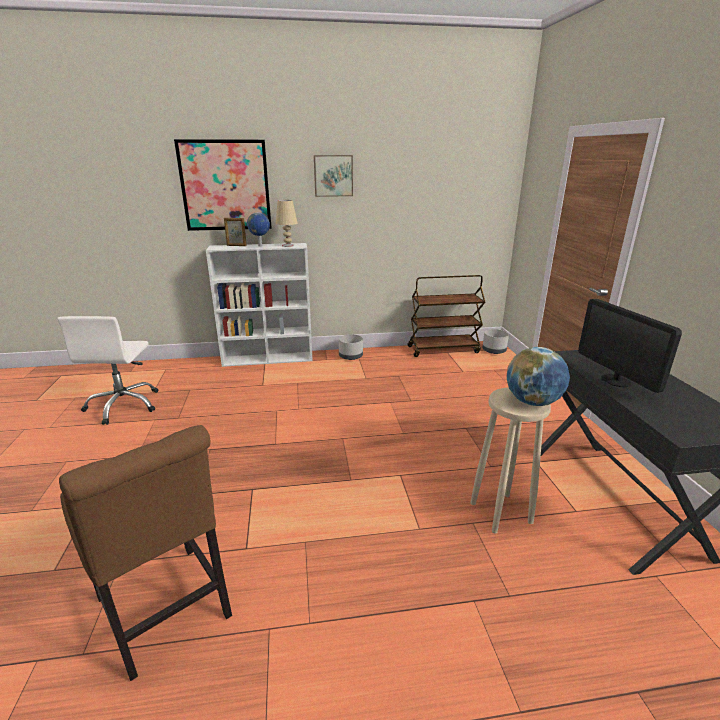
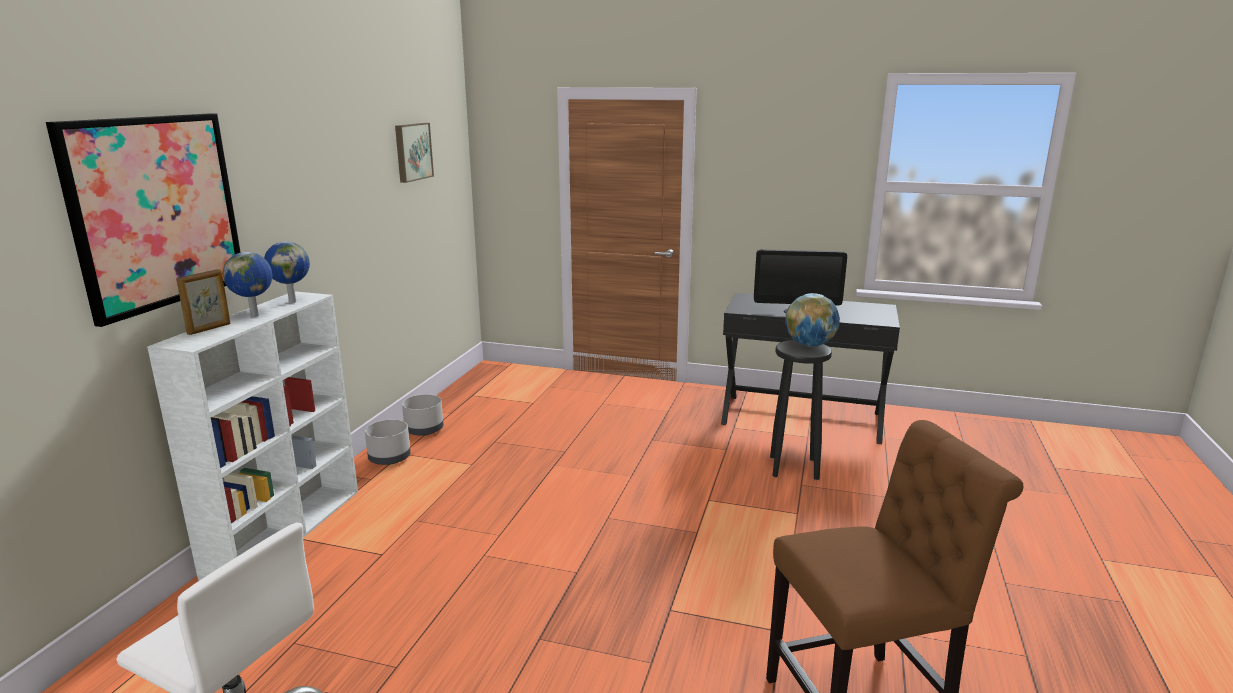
camera: 65 degrees left, 5 degrees down
beige table lamp [276,200,298,247] -> globe [264,241,310,303]
picture [314,155,353,197] -> picture moved to [395,123,434,183]
brown cart [407,275,485,357] -> none
beige stool [470,388,551,534] -> black stool [770,340,832,480]
grey planter [482,329,509,354] -> grey planter moved to [402,394,443,436]

